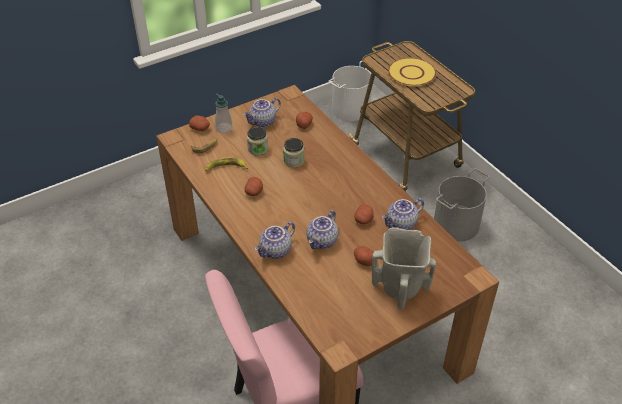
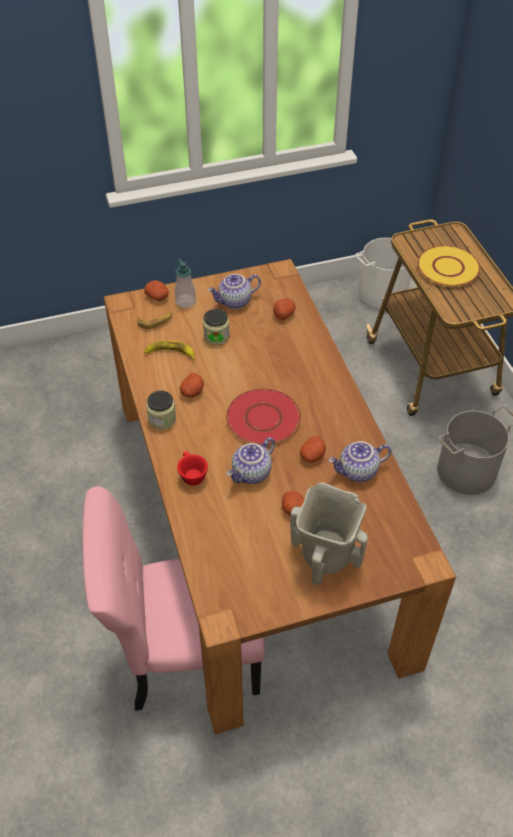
camera: 15 degrees right, 5 degrees up
teapot [254,222,295,259] -> red cup [177,452,208,485]
jar [283,138,305,168] -> jar moved to [146,390,176,430]
none -> red plate [226,388,301,445]

